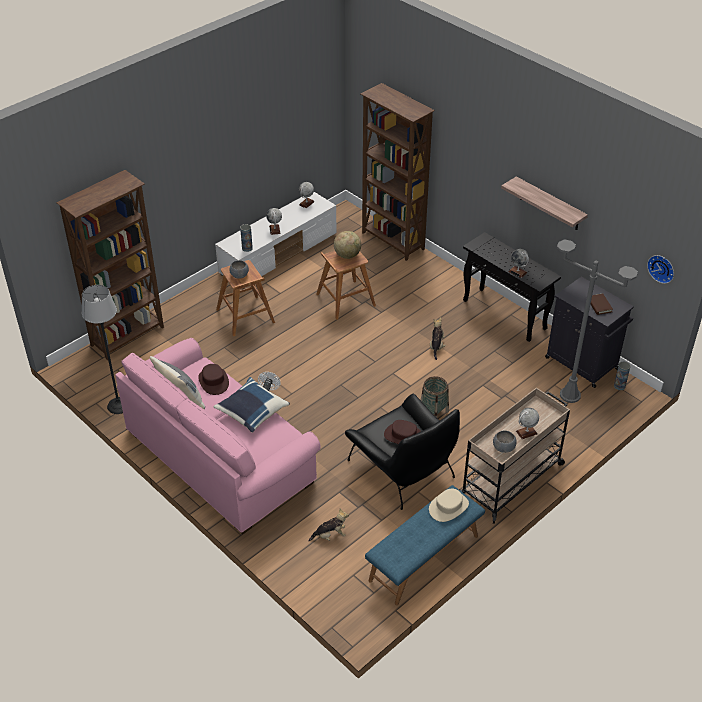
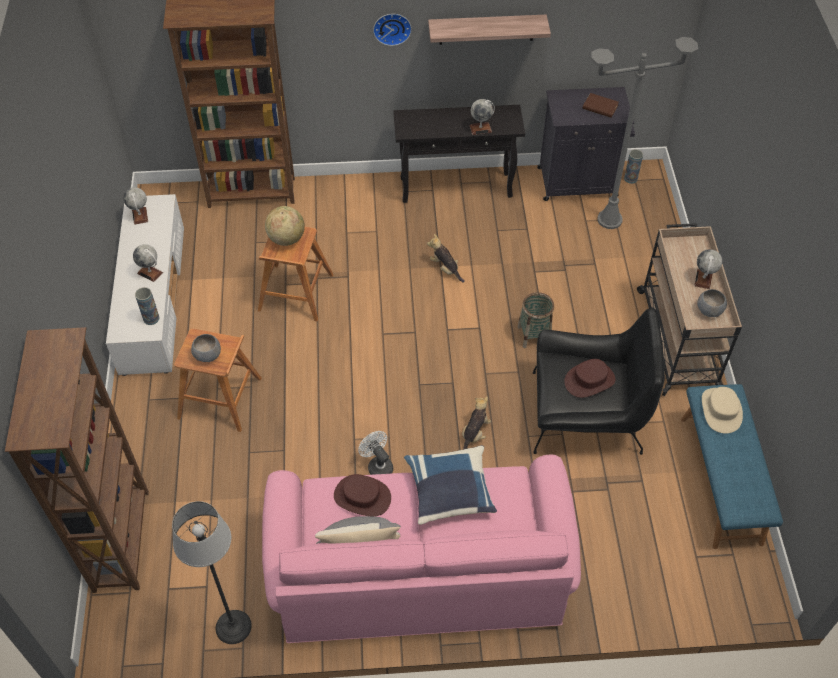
camera: 50 degrees left, 10 degrees up
plush toy [309,508,349,541] -> plush toy moved to [462,397,491,450]
wall clock [647,255,674,284] -> wall clock moved to [373,14,412,46]

